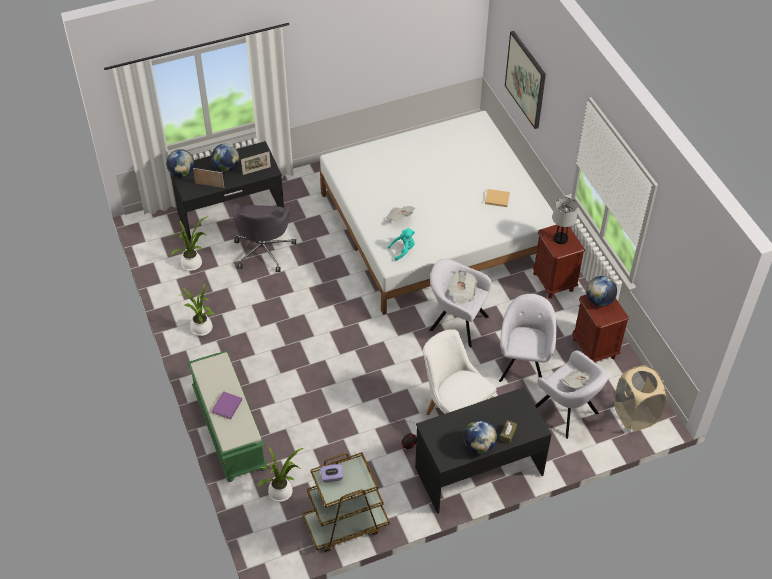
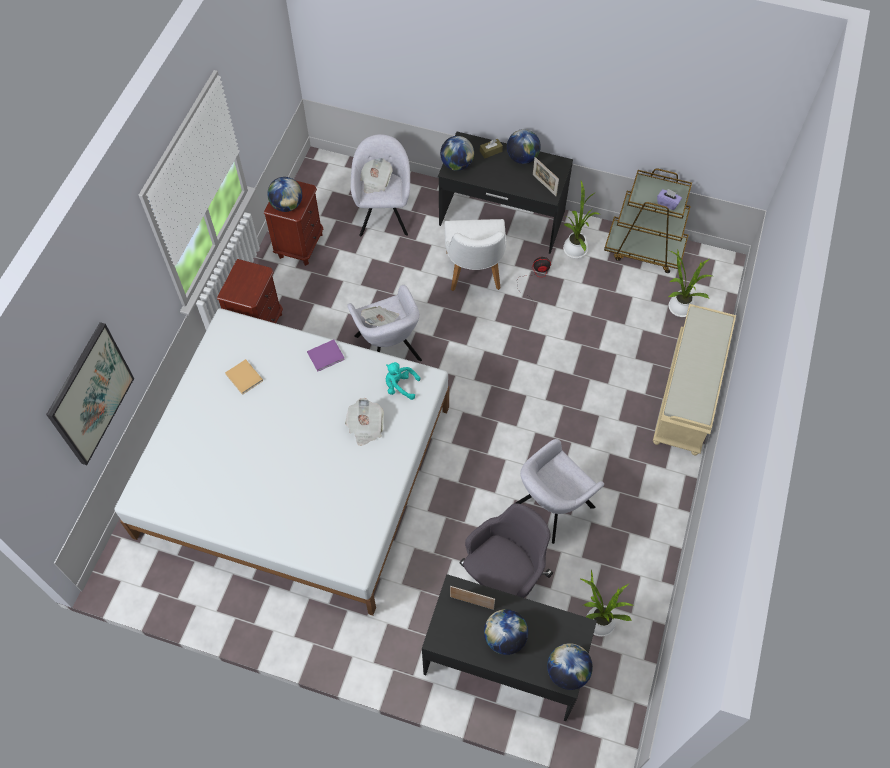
camera: 140 degrees left, 10 degrees up
potted plant [182,283,215,336] -> potted plant moved to [563,181,602,258]
green bench [188,350,267,482] -> beige bench [653,304,736,455]
picture frame [193,168,224,188] -> picture frame moved to [533,157,559,196]
purple book [212,391,242,419] -> purple book moved to [307,340,345,371]
grey armchair [499,294,557,382] -> grey armchair moved to [514,439,604,544]
table lamp [552,197,578,244] -> none
beige laundry basket [614,365,666,431] -> none
none -> globe [440,136,474,171]

